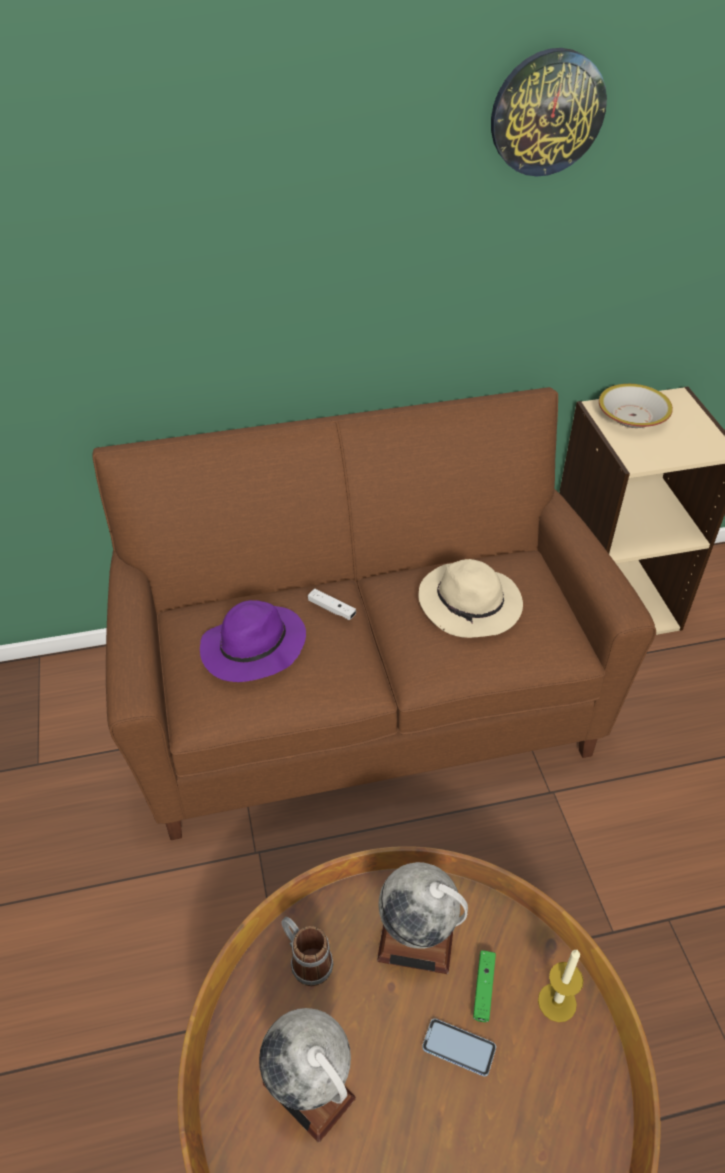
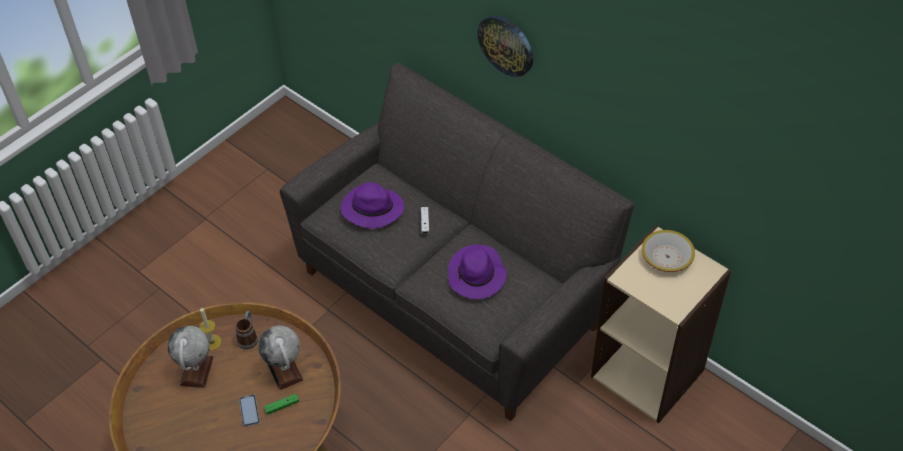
camera: 55 degrees right, 5 degrees up
brown sofa [93,387,656,840] -> grey sofa [280,63,634,421]
beige hat [418,559,523,638] -> purple hat [448,245,507,299]
wall clock [491,48,607,176] -> wall clock moved to [477,15,533,77]
candle [538,949,584,1022] -> candle moved to [199,307,222,350]

